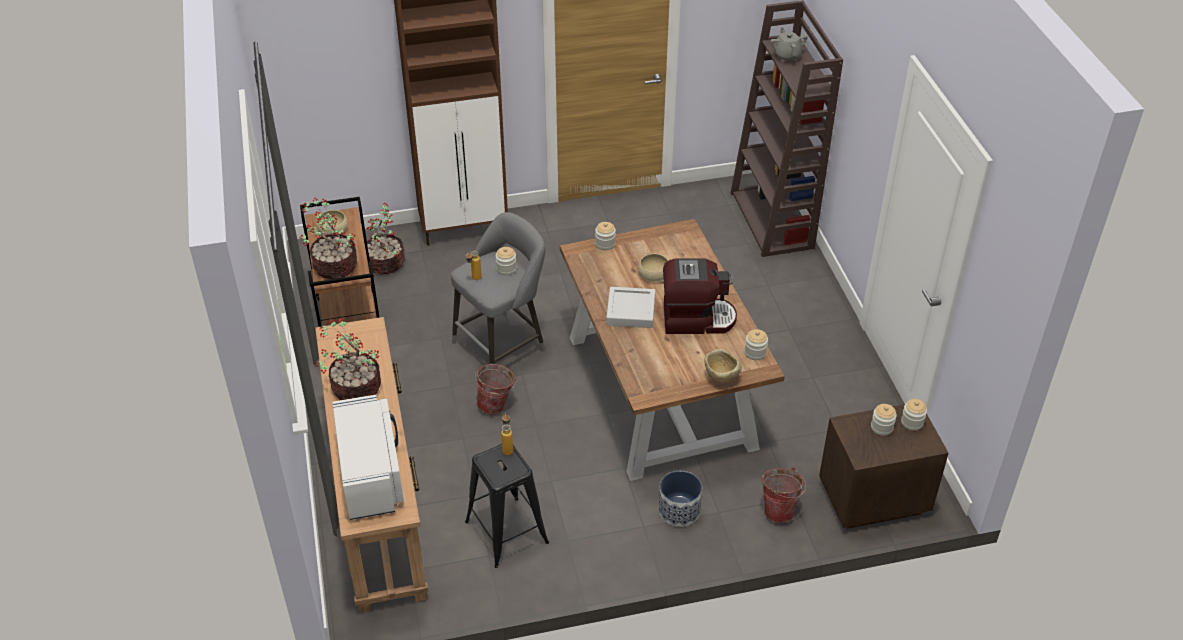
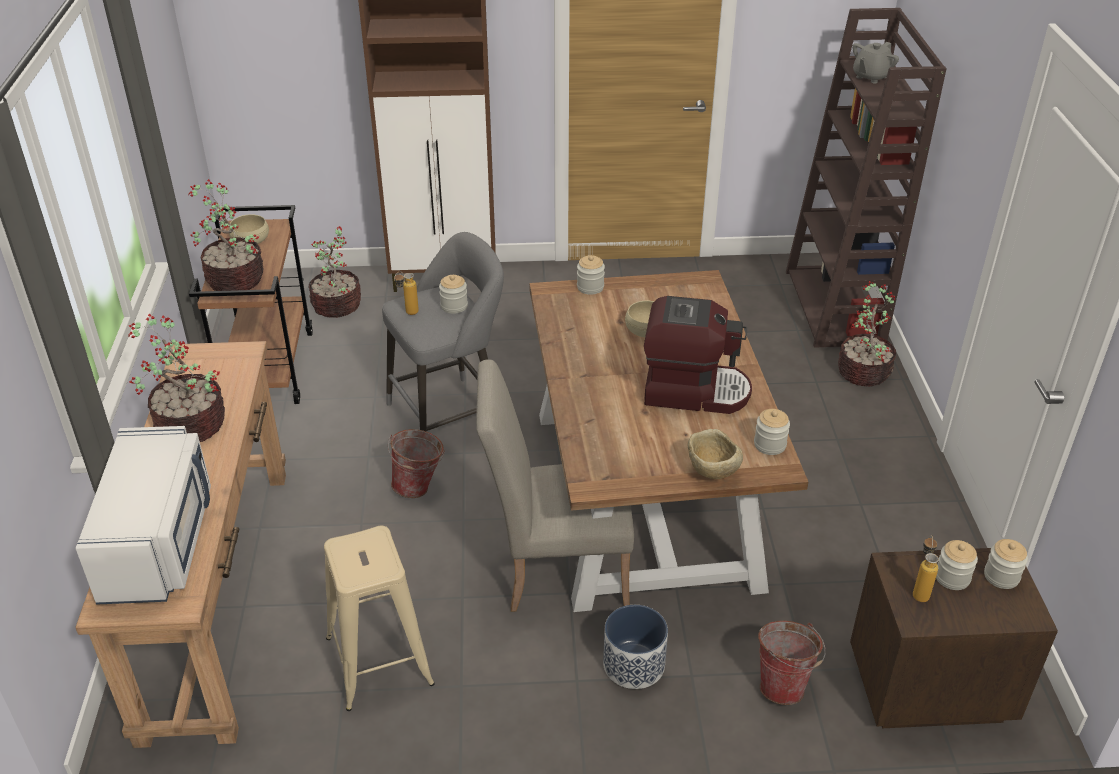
camera: 10 degrees right, 5 degrees down
black stool [465,444,549,568] -> beige stool [324,526,435,711]
bottle [501,413,513,455] -> bottle moved to [913,535,939,602]
grey tray [606,287,655,328] -> none
grey teapot [770,27,808,62] -> grey teapot turned 135 degrees counterclockwise [852,42,899,83]
none -> beige chair [476,359,634,611]
none -> potted plant [838,281,896,387]

